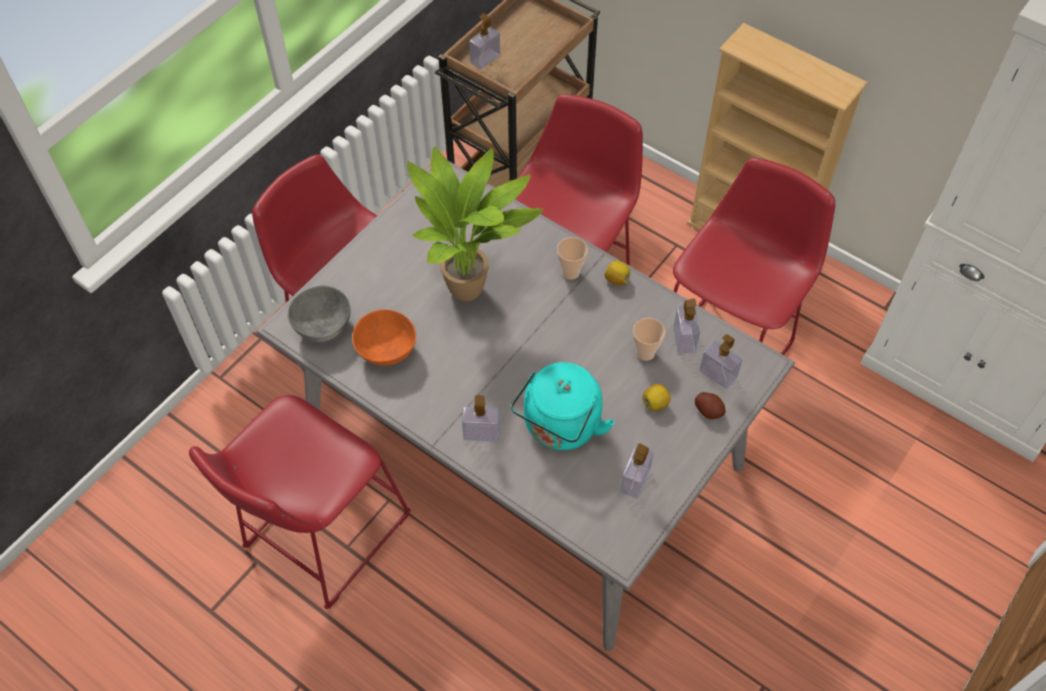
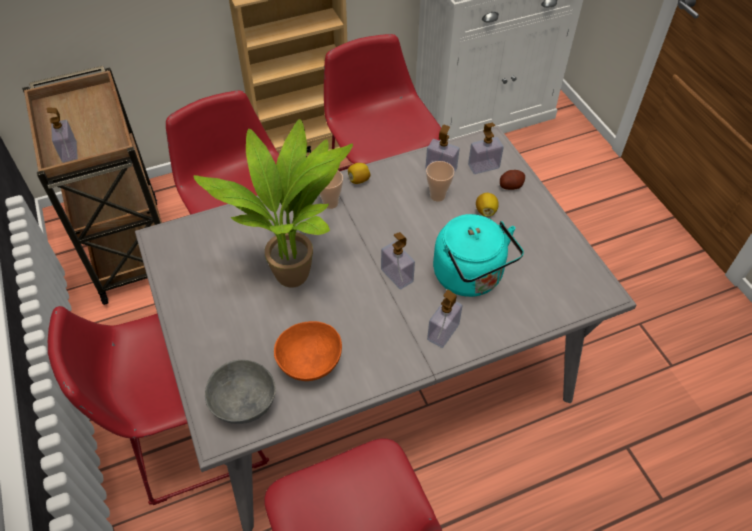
camera: 60 degrees left, 5 degrees down
soap dispenser [620,443,653,499] -> soap dispenser moved to [381,232,415,289]

